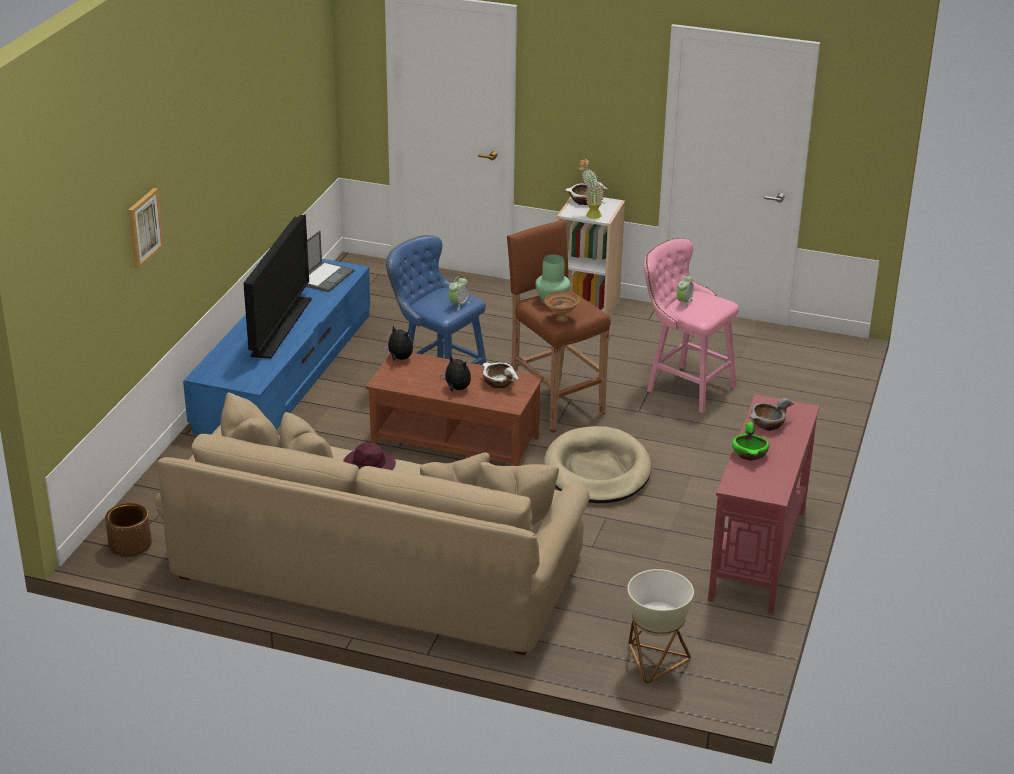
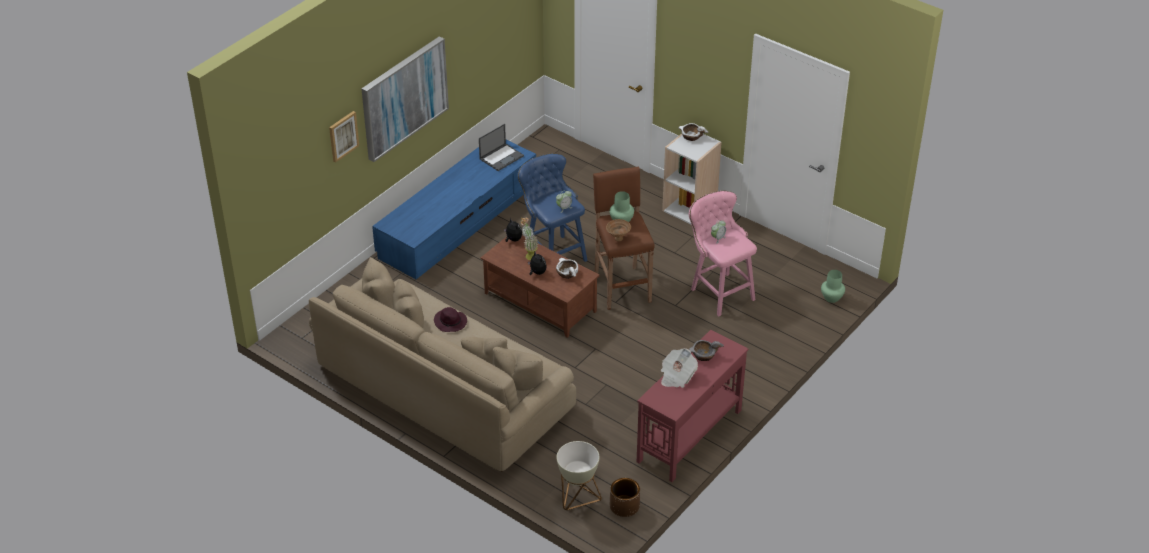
camera: 20 degrees right, 10 degrees up
brown planter [105,503,152,557] -> brown planter moved to [610,478,640,517]
television [243,214,312,359] -> none
beige dog bed [544,426,651,503] -> none
potted plant [579,159,604,219] -> potted plant moved to [521,218,538,260]
green bowl [732,422,770,461] -> newspaper [661,348,698,388]
none -> picture [361,36,449,162]
none -> green vase [821,270,845,303]

